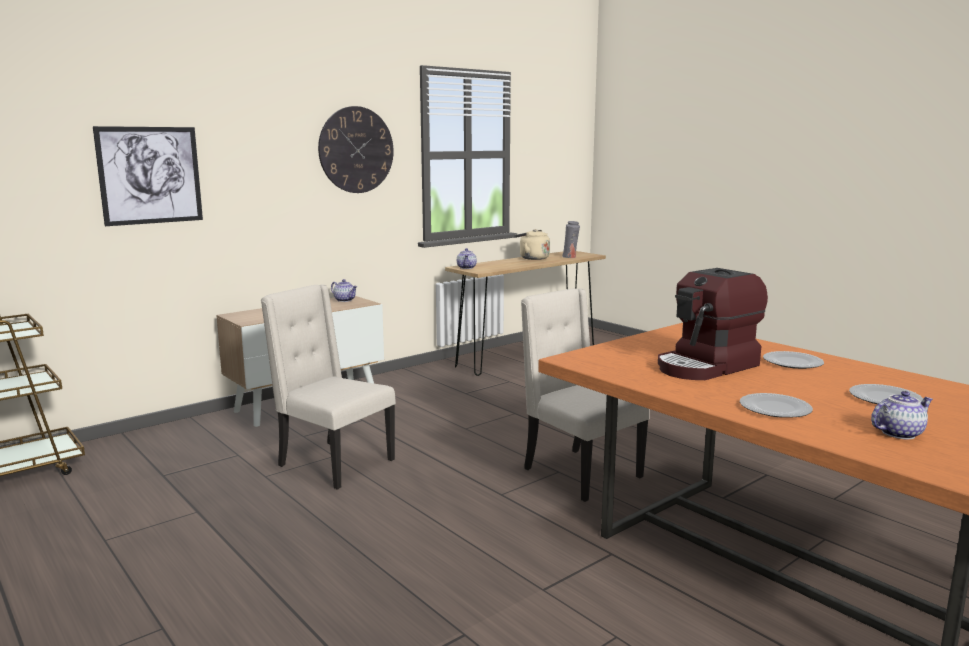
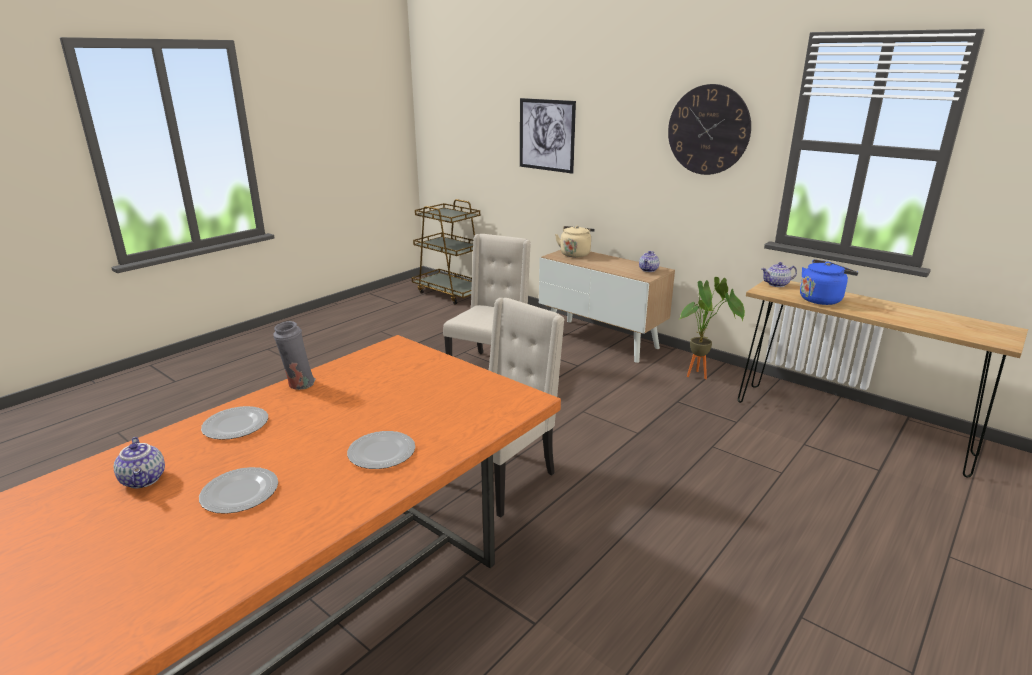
camera: 80 degrees right, 10 degrees up
beige kettle [514,229,550,260] -> beige kettle moved to [555,226,595,257]
grey vase [562,221,580,258] -> grey vase moved to [273,321,316,390]
coffee machine [658,268,768,380] -> none
none -> potted plant [680,277,745,379]
none -> blue kettle [800,259,858,305]

